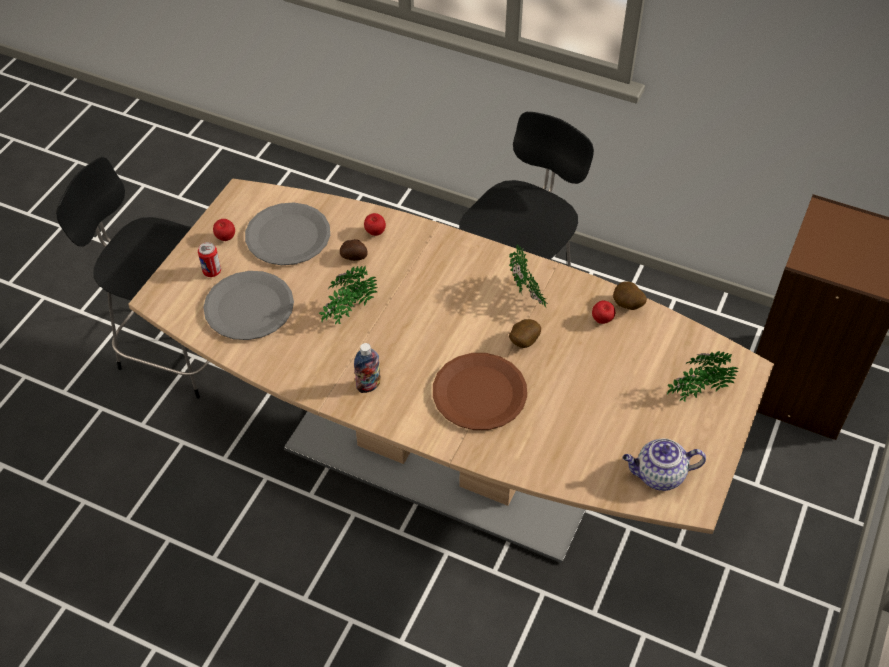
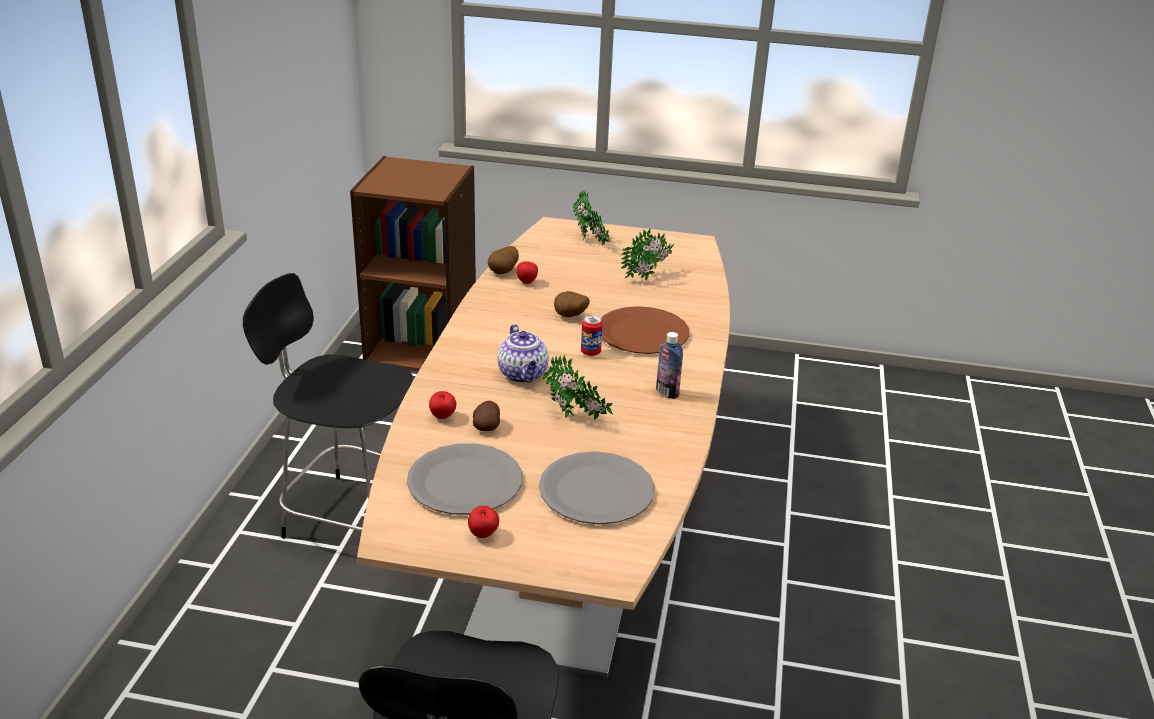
camera: 105 degrees left, 20 degrees down
can [198,242,221,277] -> can moved to [581,315,603,356]
potted plant [509,244,548,307] -> potted plant moved to [621,229,674,281]
teapot [623,438,706,491] -> teapot moved to [497,324,549,383]

